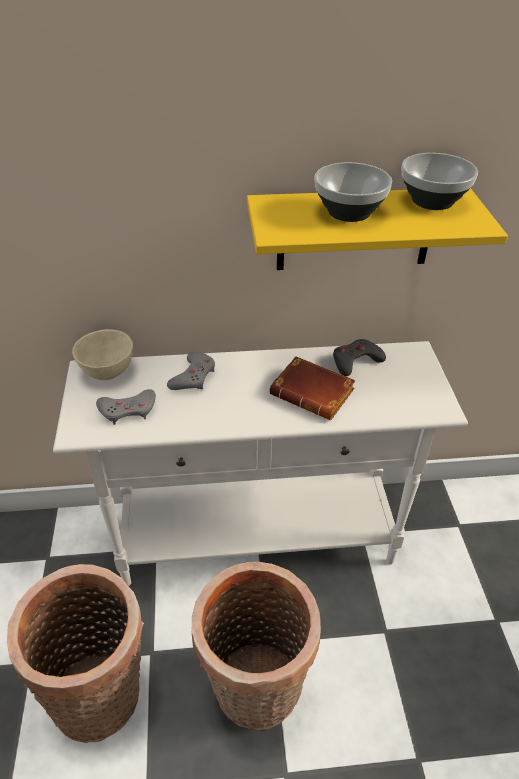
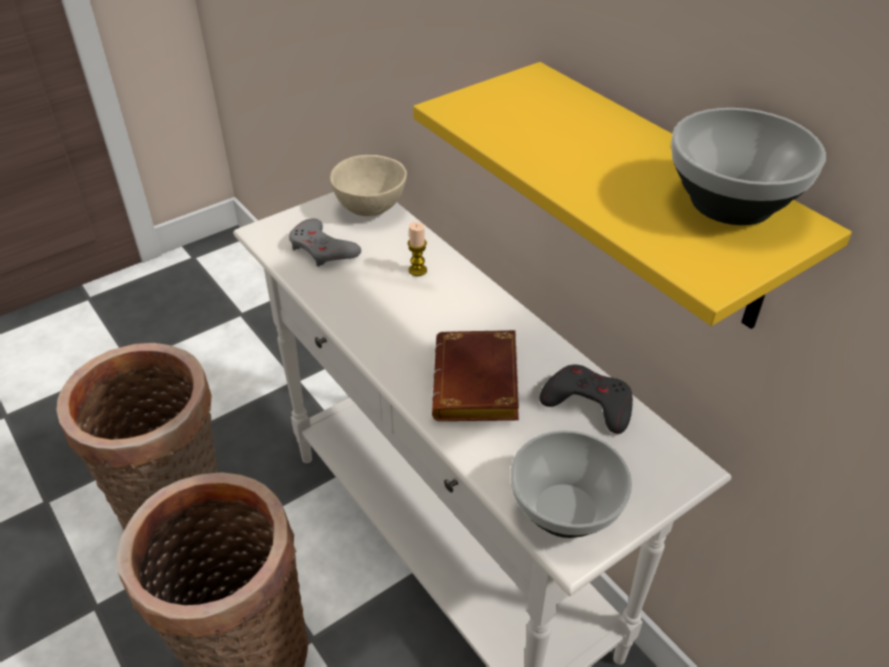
camera: 60 degrees right, 0 degrees up
grey game controller [167,352,215,390] -> candle [408,222,427,276]
bowl [315,162,392,222] -> bowl moved to [510,430,632,538]

